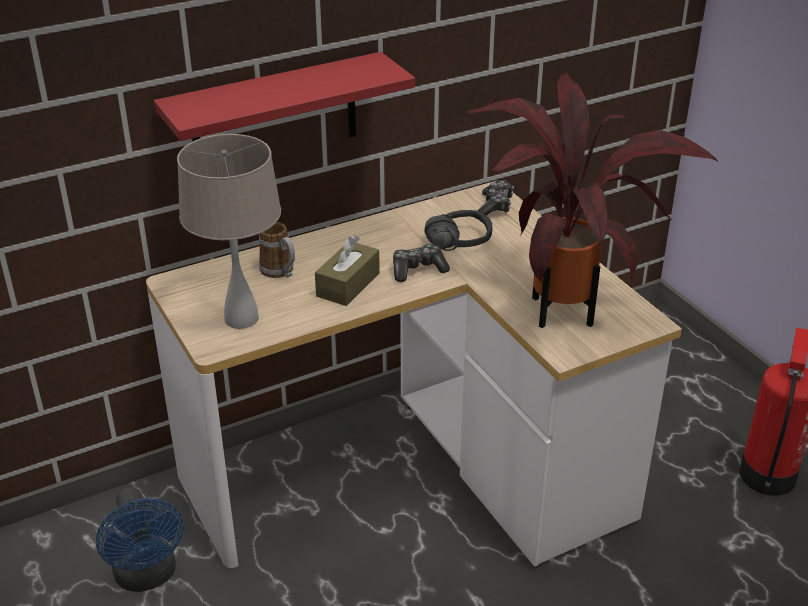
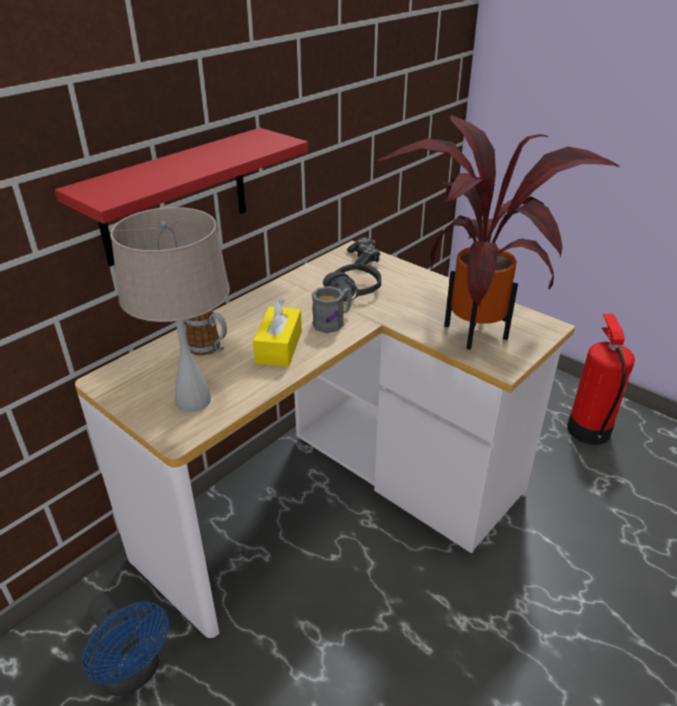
camera: 20 degrees left, 0 degrees up
brown tissue box [315,235,380,306] -> yellow tissue box [253,299,302,367]
game controller [393,244,450,282] -> grey mug [312,286,352,333]

